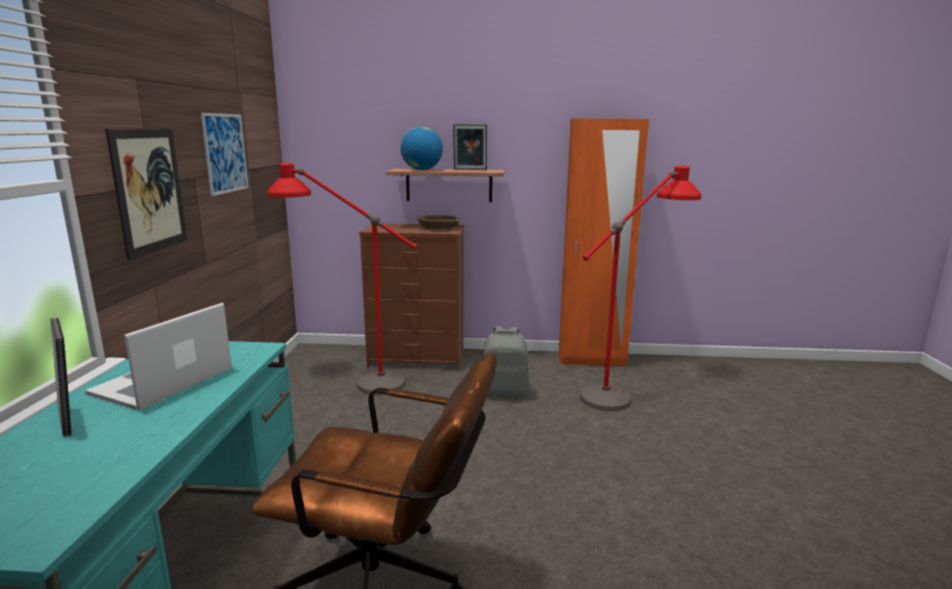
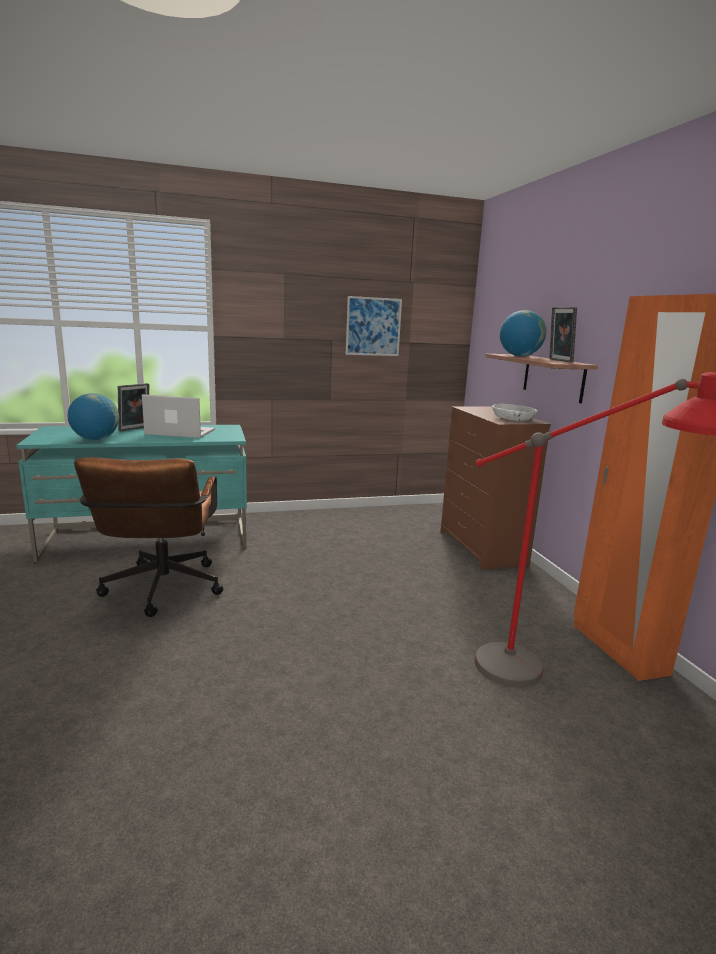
camera: 70 degrees right, 0 degrees up
picture [105,129,187,260] -> none
red floor lamp [267,163,417,395] -> none
brown bowl [418,215,459,229] -> white bowl [492,404,537,421]
grey backpack [484,326,529,397] -> none
none -> globe [67,393,119,440]

